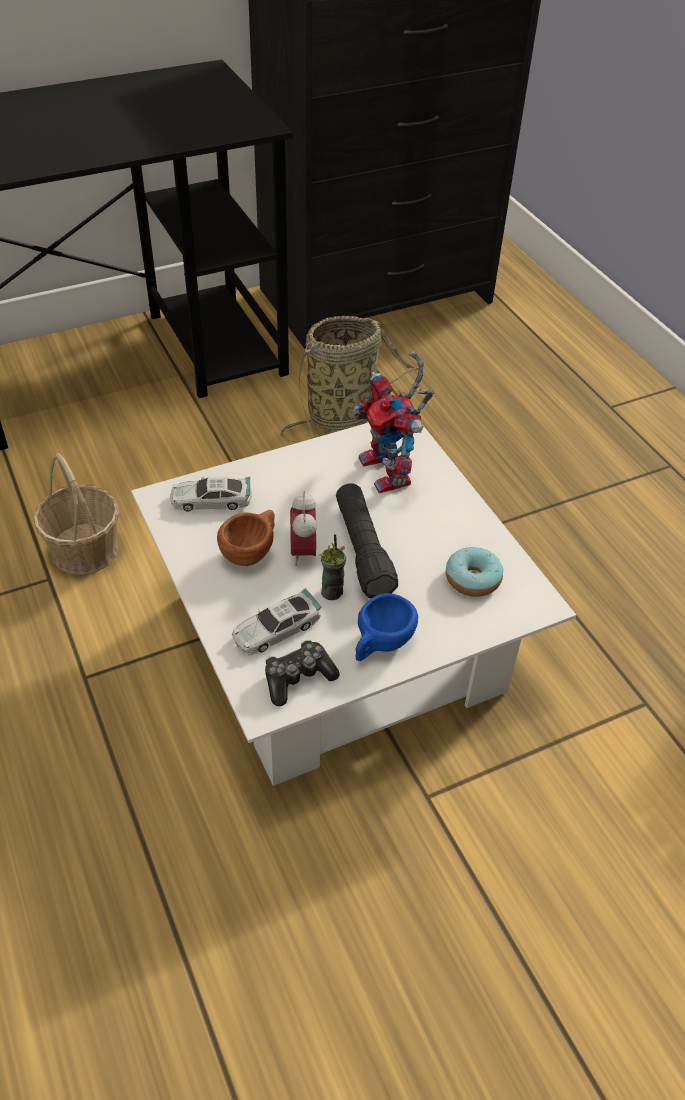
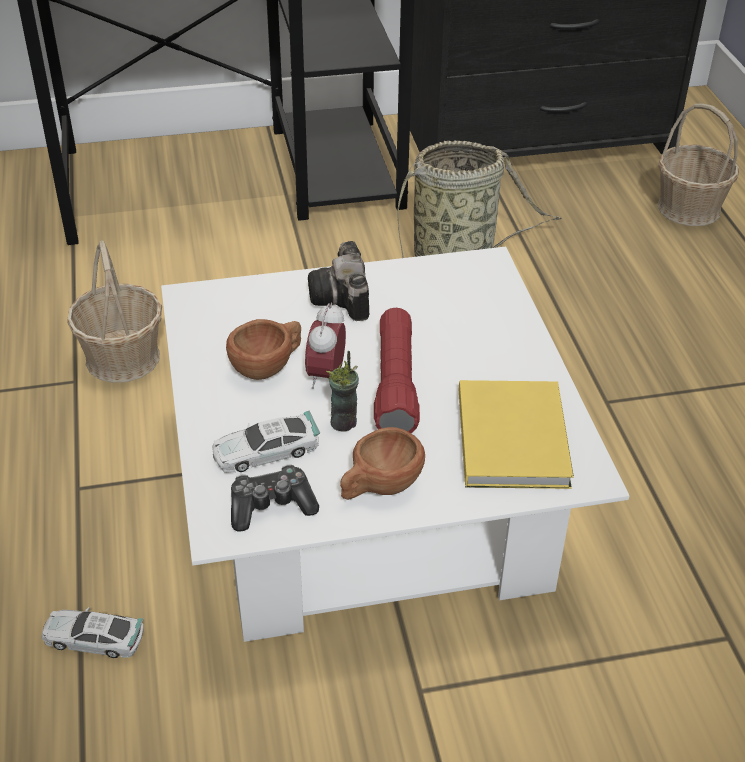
camera: 15 degrees right, 5 degrees down
toy car [170,476,252,511] -> toy car moved to [41,607,144,658]
black flashlight [336,484,398,598] -> red flashlight [374,308,420,434]
toy robot [352,351,434,493] -> none
blue cup [356,593,418,661] -> brown cup [340,427,425,500]
donut [446,547,503,597] -> yellow book [459,380,574,489]
none -> camera [308,241,369,321]
none -> basket [658,103,739,226]

